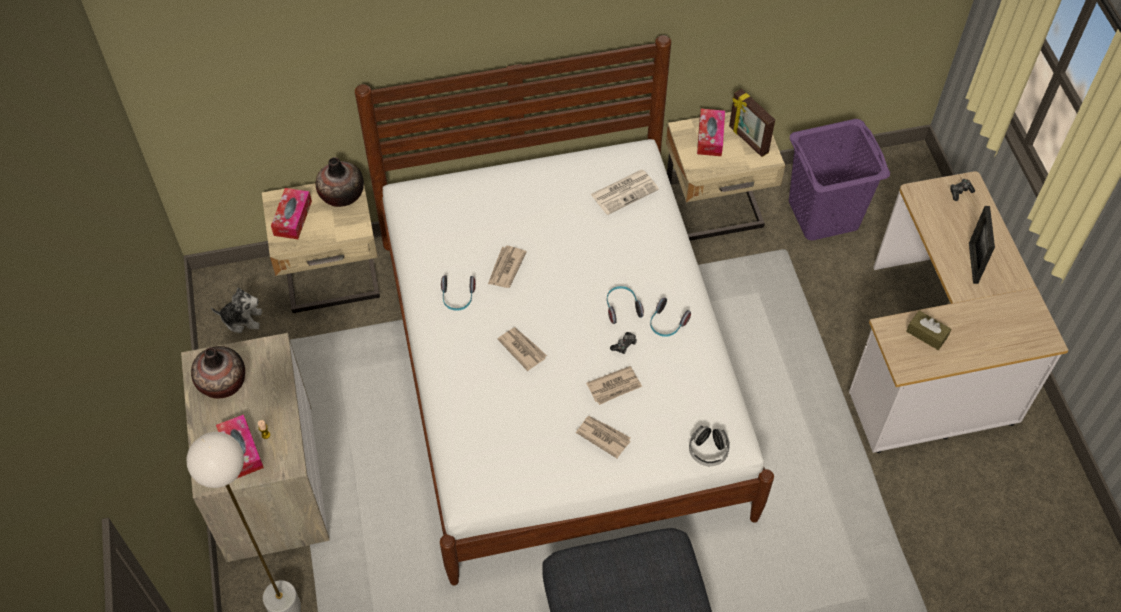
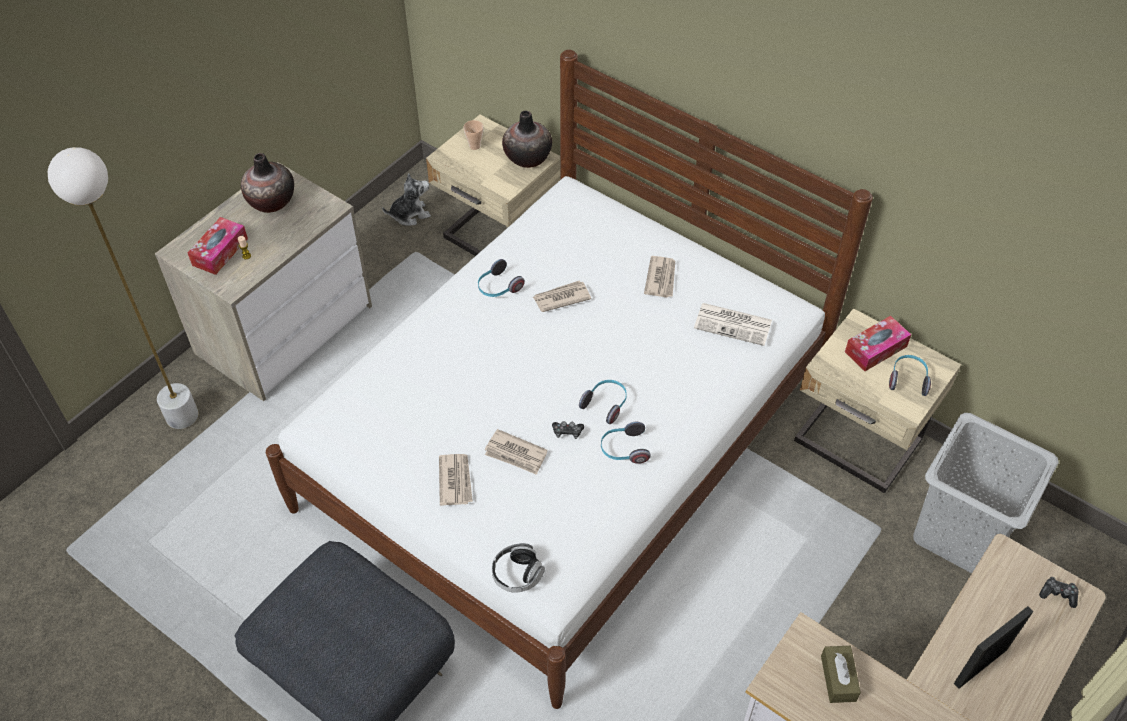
camera: 50 degrees right, 5 degrees down
plush toy [211,287,262,333] -> plush toy turned 75 degrees counterclockwise [382,174,431,226]
tissue box [271,188,312,239] -> cup [464,120,483,150]
newspaper [498,327,547,371] -> newspaper moved to [644,256,675,298]
picture frame [729,89,775,157] -> headphones [889,355,931,396]
purple laundry basket [789,119,890,240] -> grey laundry basket [913,413,1059,573]

